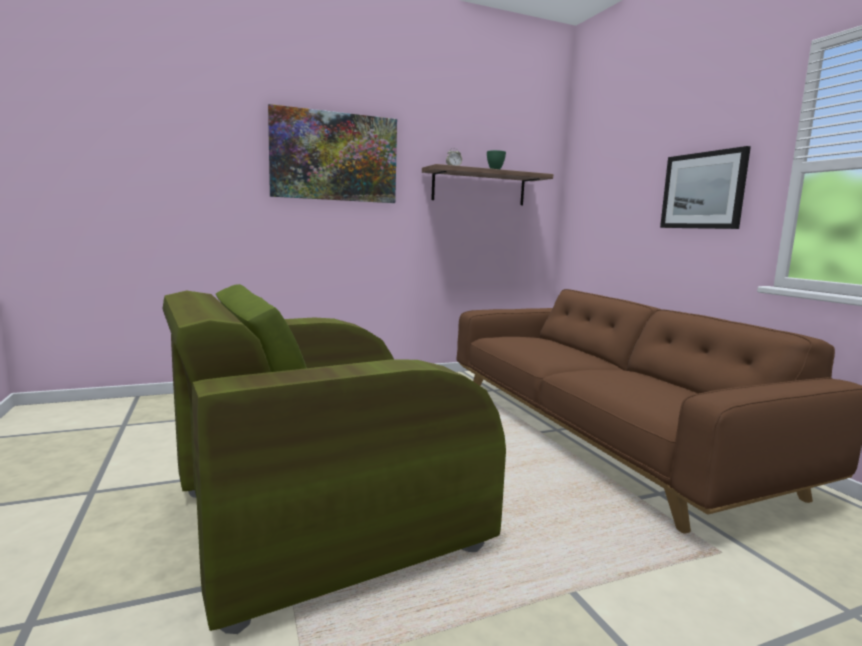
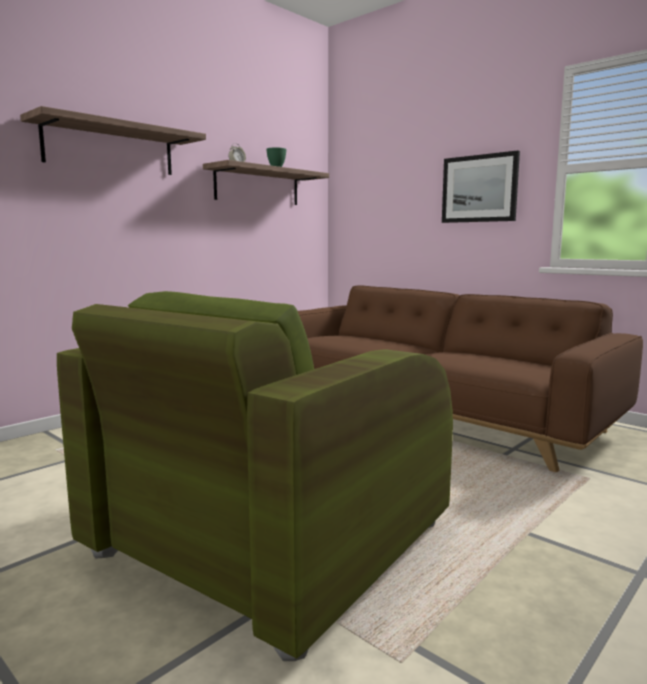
camera: 25 degrees left, 0 degrees up
picture [268,104,397,203] -> shelf [20,106,206,175]

